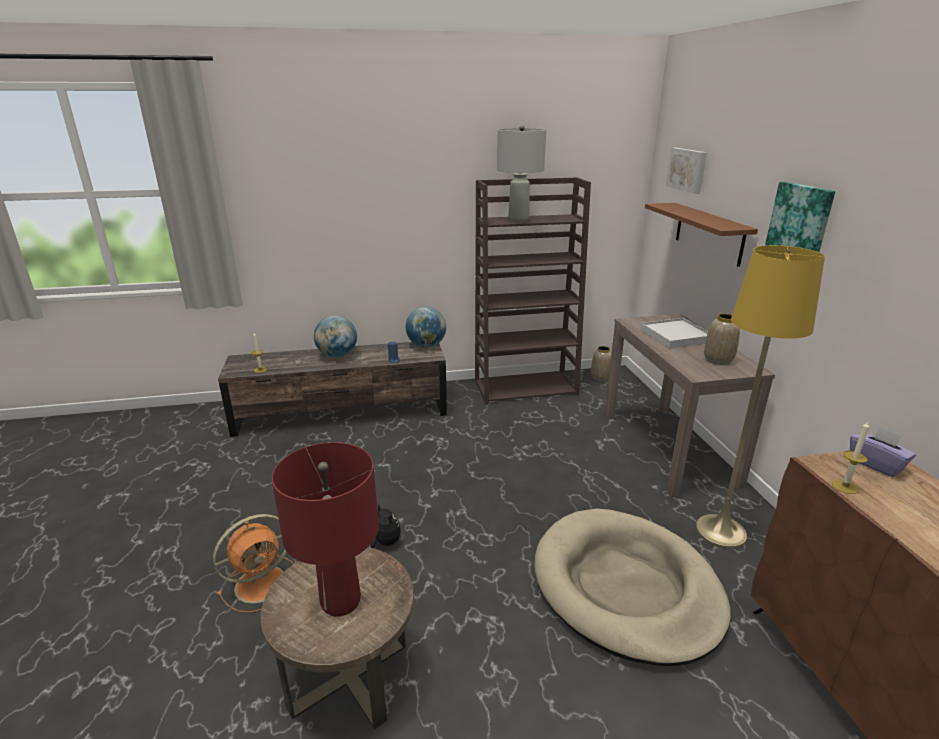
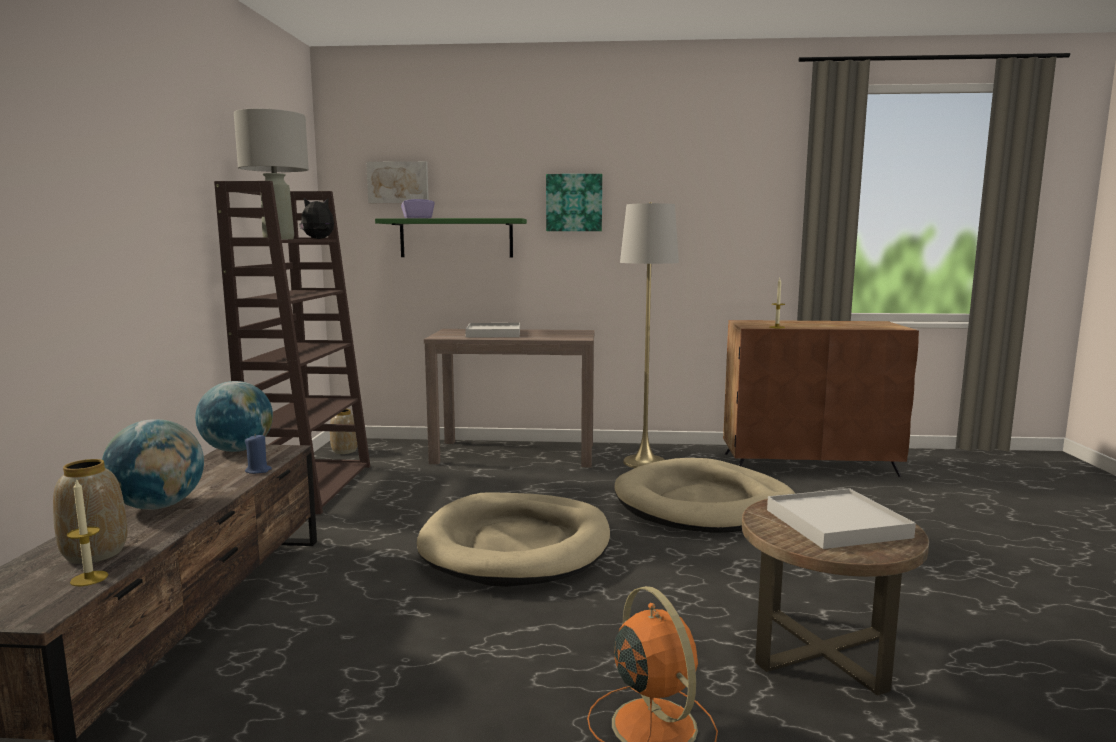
camera: 75 degrees left, 15 degrees down
red table lamp [272,442,379,617] -> white tray [767,488,916,549]
plush toy [371,504,401,548] -> plush toy moved to [299,198,334,239]
brown shelf [645,203,758,267] -> green shelf [375,218,527,257]
yellow floor lamp [695,245,825,549] -> grey floor lamp [620,202,679,468]
vase [704,313,740,365] -> vase moved to [53,459,127,564]
purple tissue box [850,426,916,477] -> purple tissue box moved to [401,194,435,218]
none -> beige dog bed [417,493,610,587]

